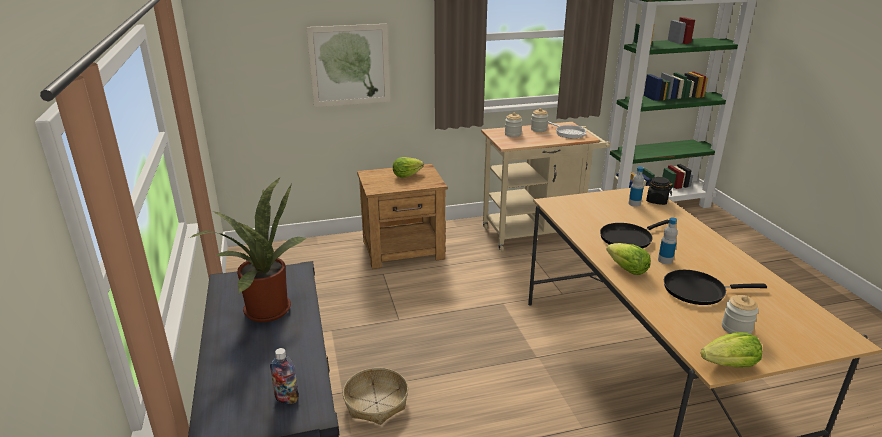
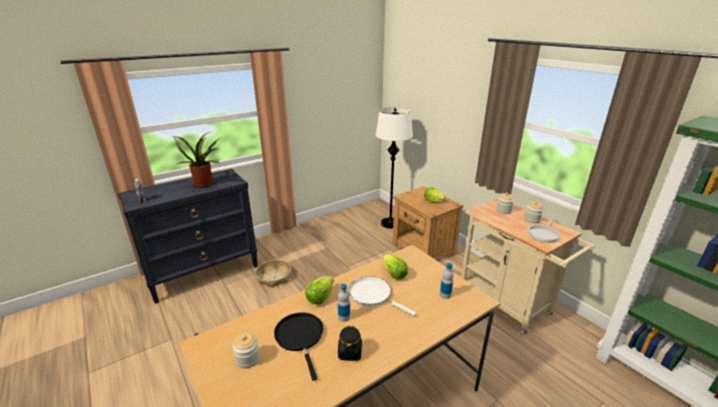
camera: 70 degrees right, 0 degrees up
picture [306,24,390,107] -> none
black frying pan [600,219,669,248] -> white frying pan [348,276,416,316]
black jar [646,177,673,205] -> black jar moved to [338,325,362,361]
lettuce [701,332,762,367] -> lettuce moved to [383,254,408,280]
none -> white floor lamp [376,107,413,228]

